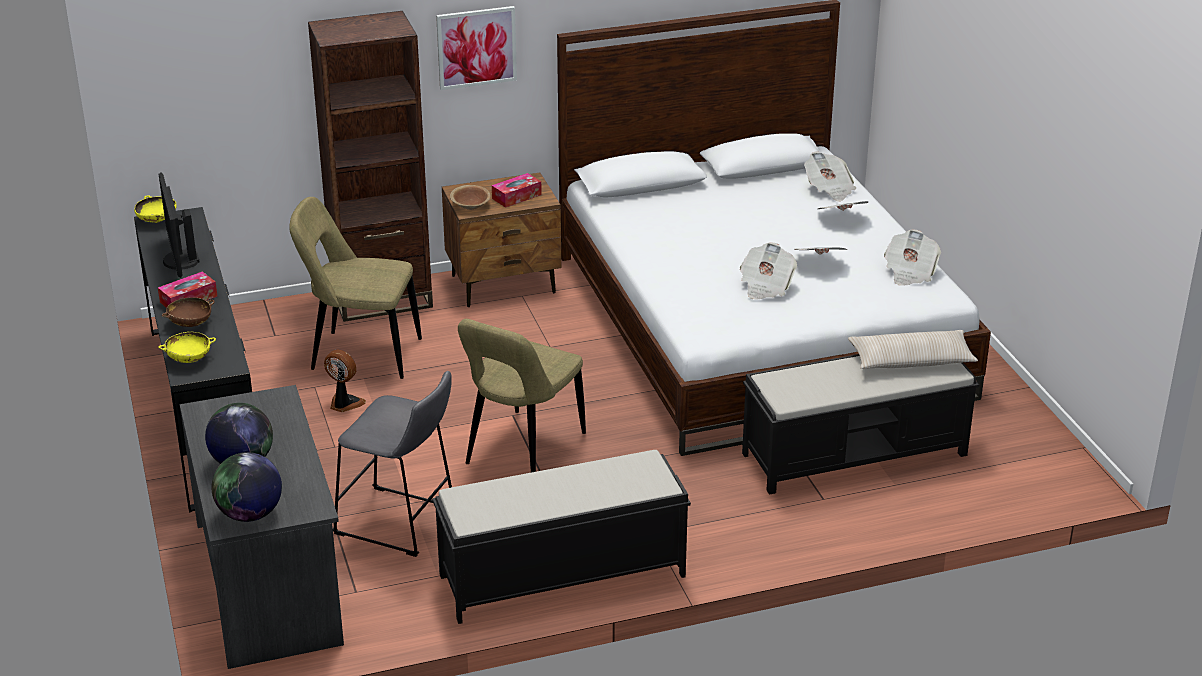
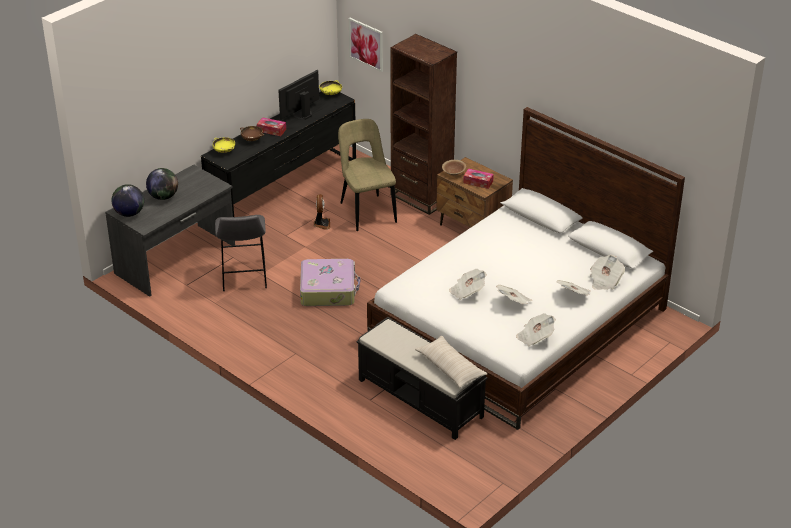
camera: 60 degrees right, 5 degrees up
black bench [432,450,691,624] -> none
picture [436,6,517,90] -> picture moved to [349,18,383,72]
beige chair [458,319,586,473] -> suitcase [300,259,360,306]

